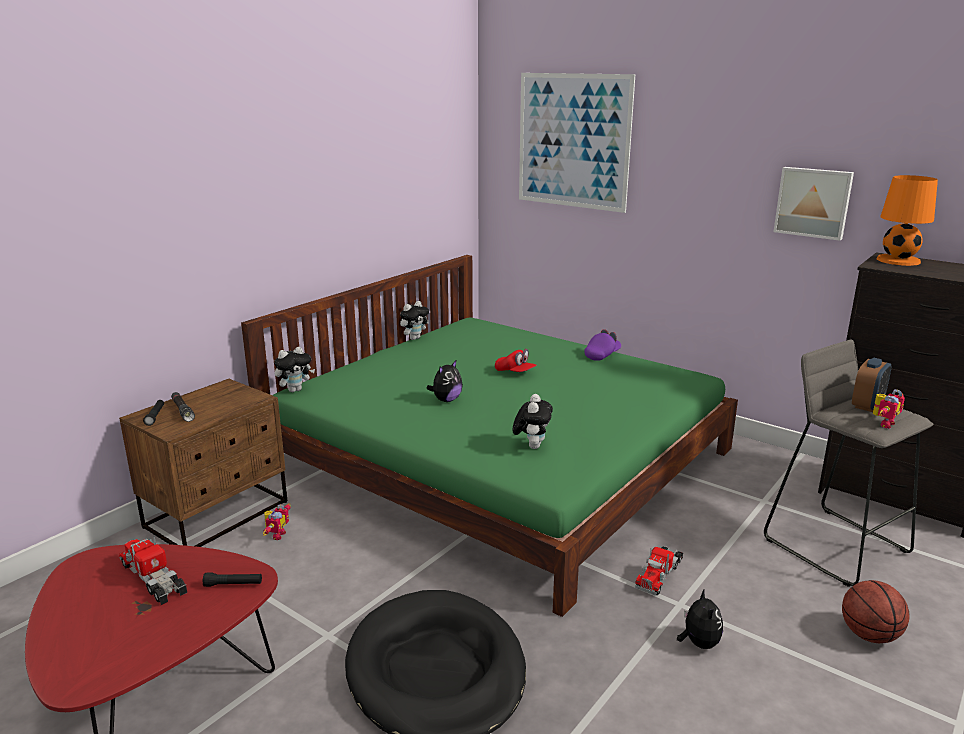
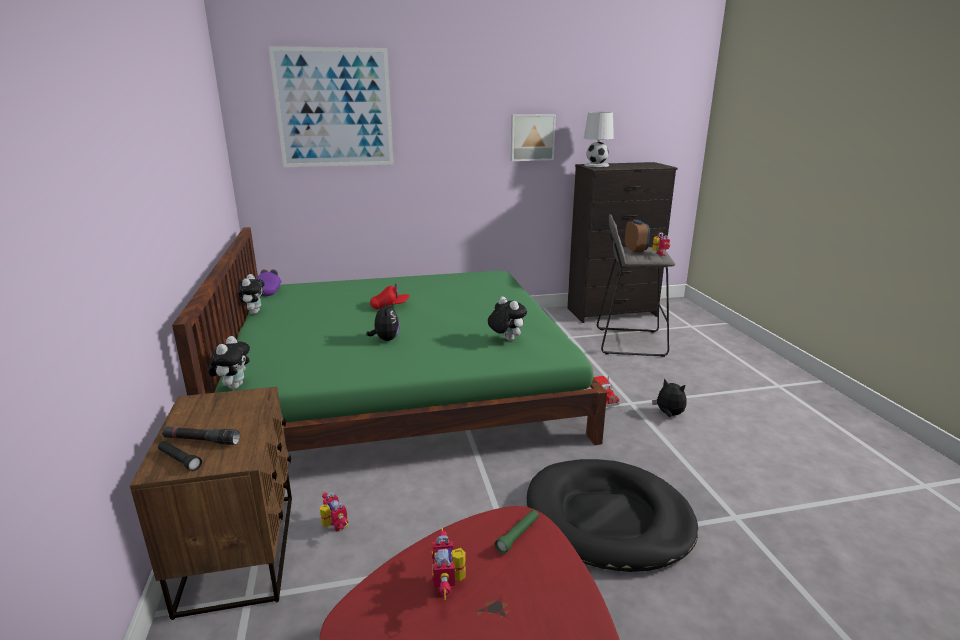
camera: 50 degrees left, 0 degrees up
toy truck [119,536,187,605] -> toy robot [432,528,466,600]
black flashlight [203,572,262,587] -> green flashlight [495,510,539,554]
purple cap [584,329,621,361] -> purple cap moved to [256,269,282,296]
basketball [842,580,910,643] -> none
orange table lamp [877,175,938,266] -> white table lamp [584,112,614,167]

